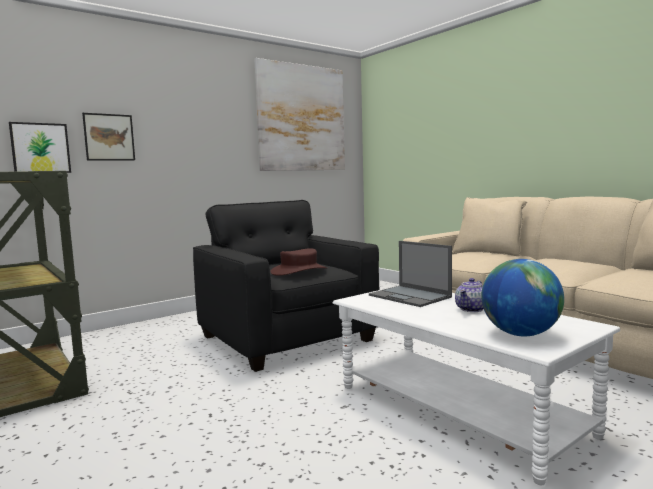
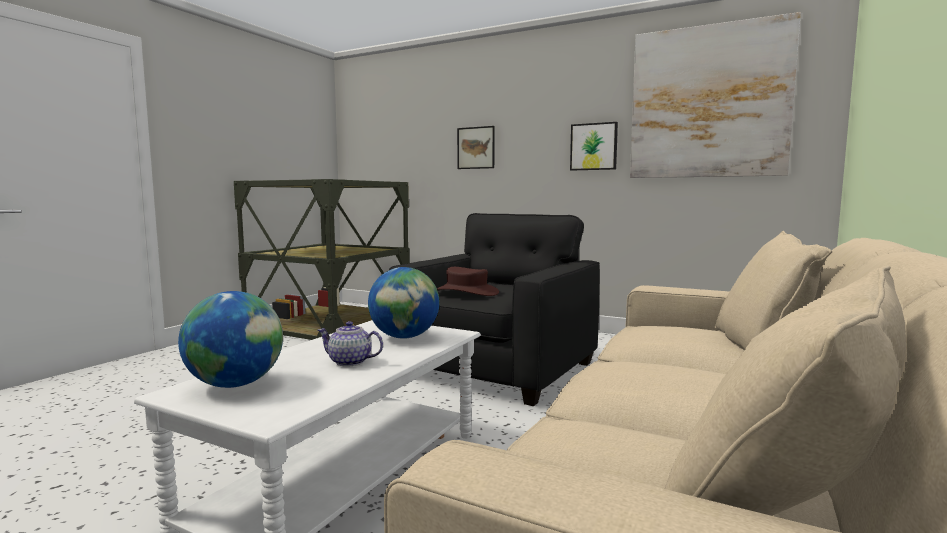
camera: 65 degrees right, 0 degrees up
picture [9,122,71,173] -> picture moved to [570,122,618,171]
laptop [369,241,452,307] -> globe [368,267,439,339]

